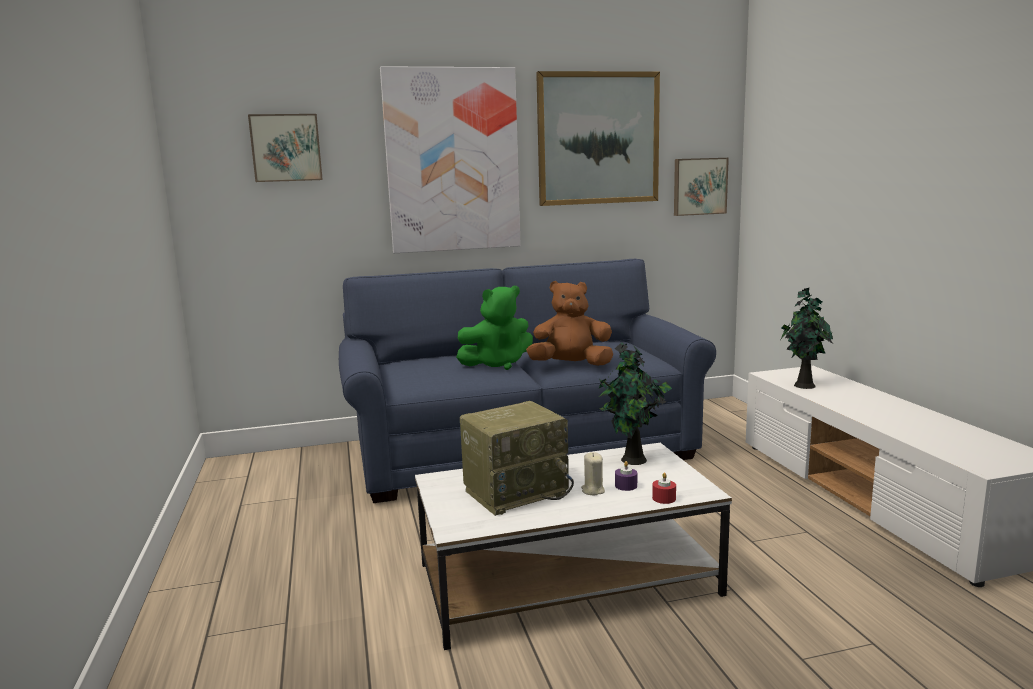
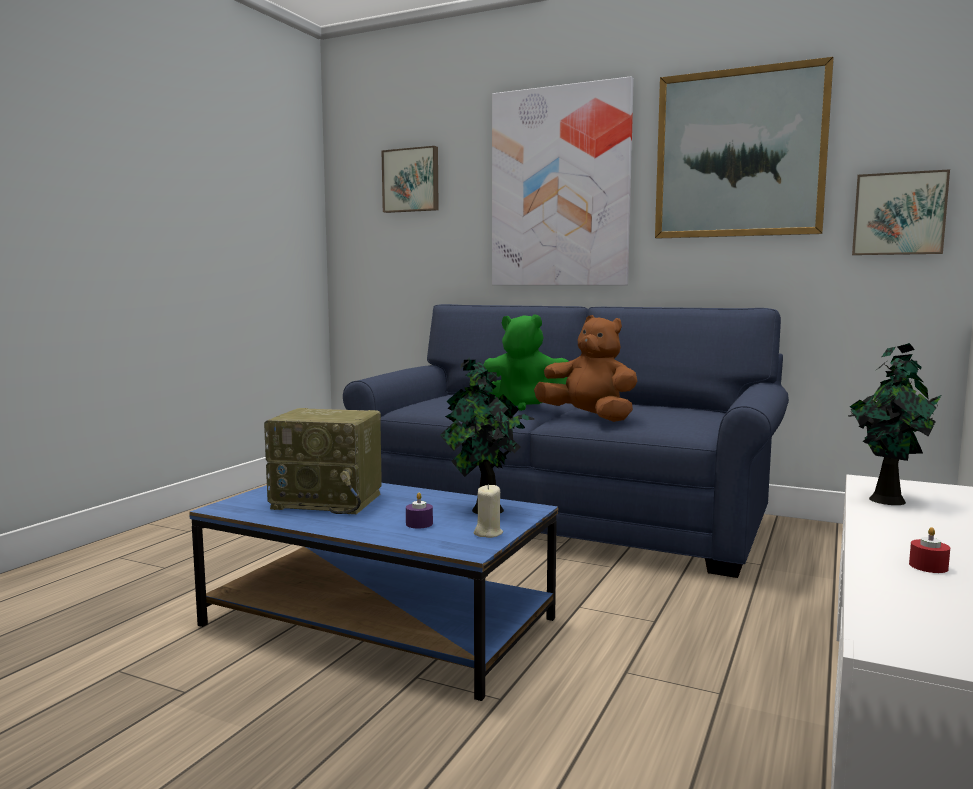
camera: 40 degrees right, 5 degrees down
white coffee table [415,443,732,650] -> blue coffee table [189,483,558,701]
beige candle [581,452,605,496] -> beige candle moved to [474,484,503,538]
red candle [652,473,676,504] -> red candle moved to [909,527,950,573]

